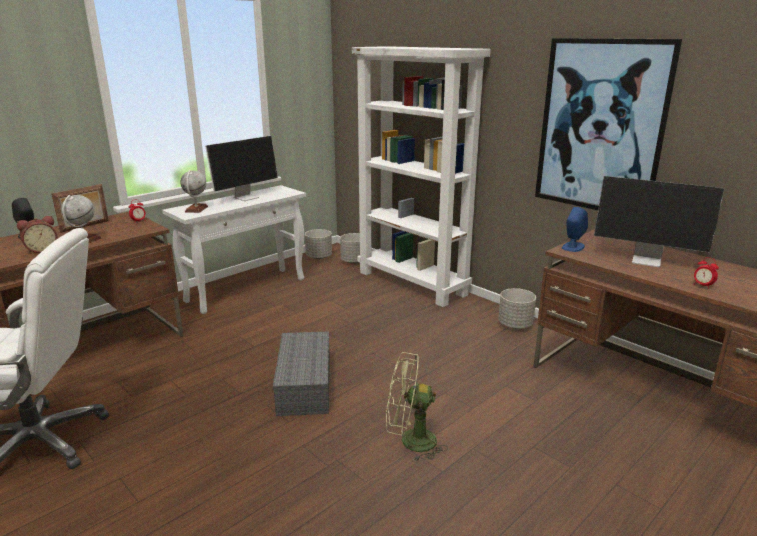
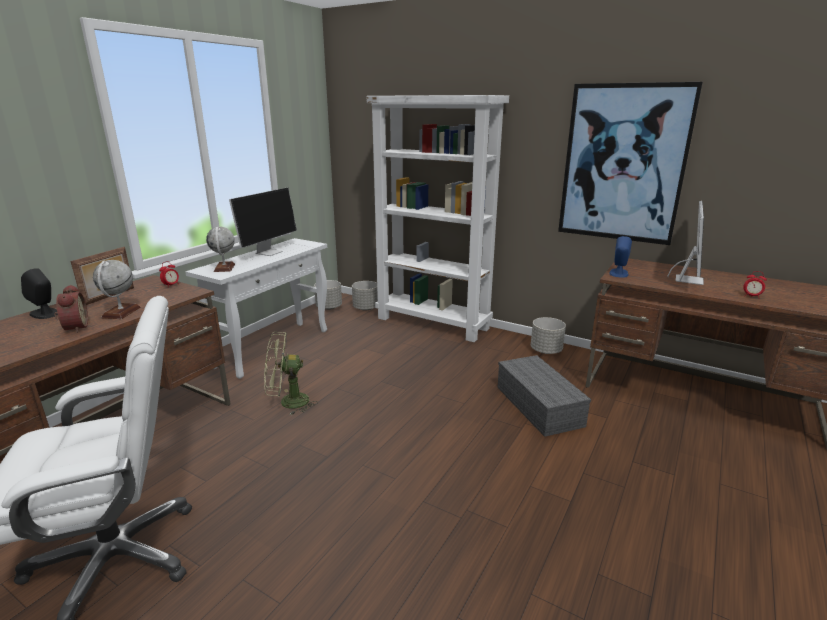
camera: 15 degrees left, 0 degrees up
alarm clock [17,216,58,254] -> alarm clock turned 60 degrees counterclockwise [54,285,88,333]
grey storage box [273,331,330,416] -> grey storage box moved to [497,355,591,437]
green fan [386,352,448,462] -> green fan moved to [264,332,318,415]
monitor [594,176,724,267] -> monitor turned 75 degrees counterclockwise [667,201,704,285]

